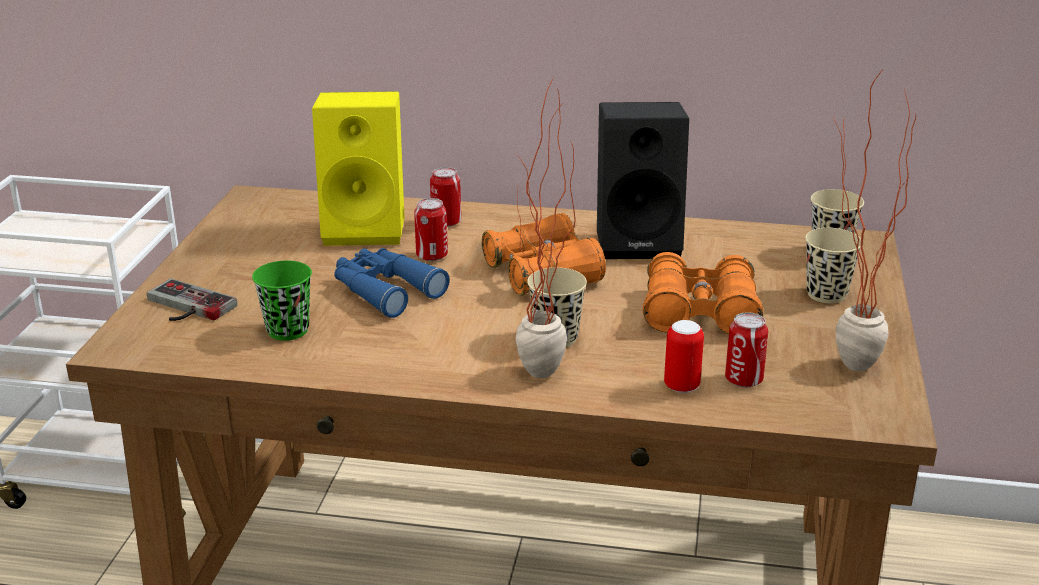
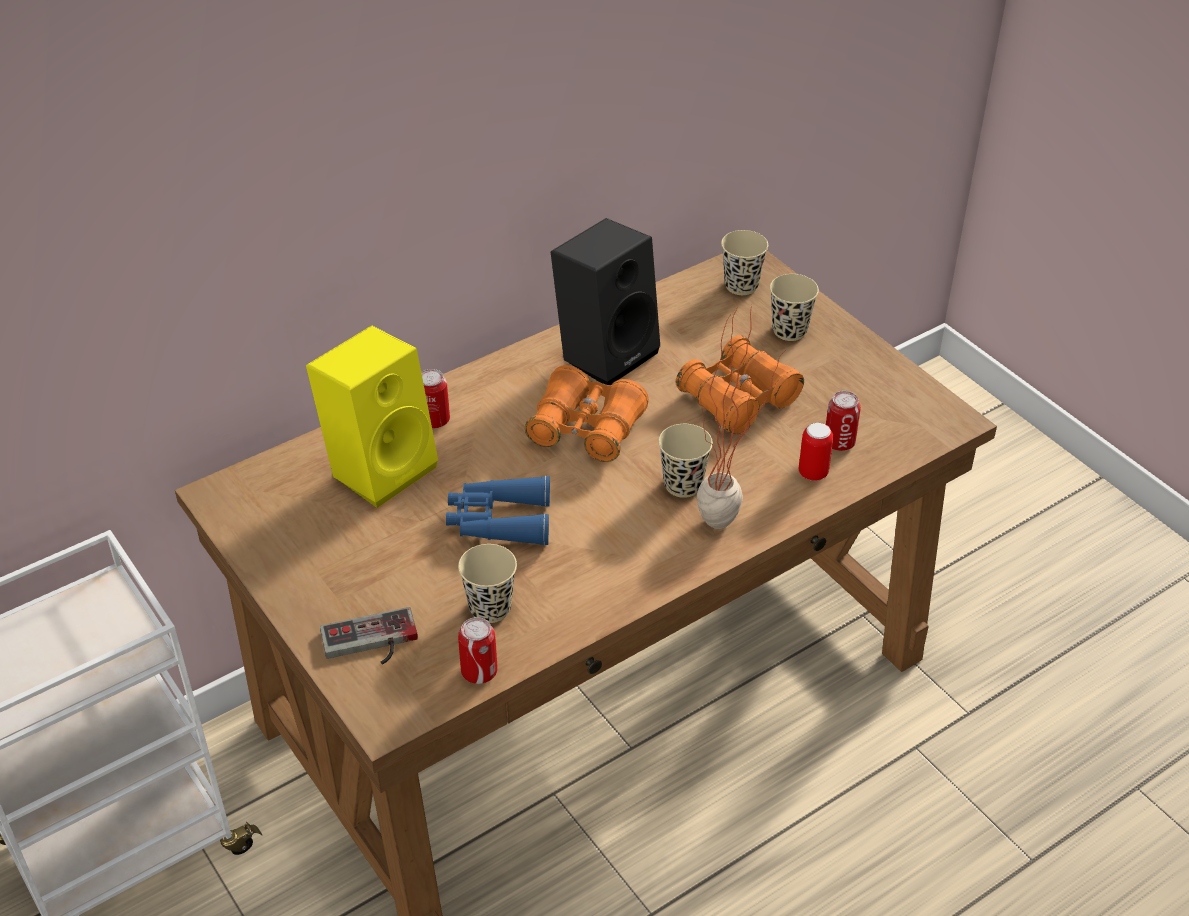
camera: 45 degrees left, 15 degrees up
green cup [252,260,312,341] -> beige cup [458,544,517,623]
can [414,198,448,261] -> can moved to [458,617,498,684]
potted plant [833,68,916,371] -> none

